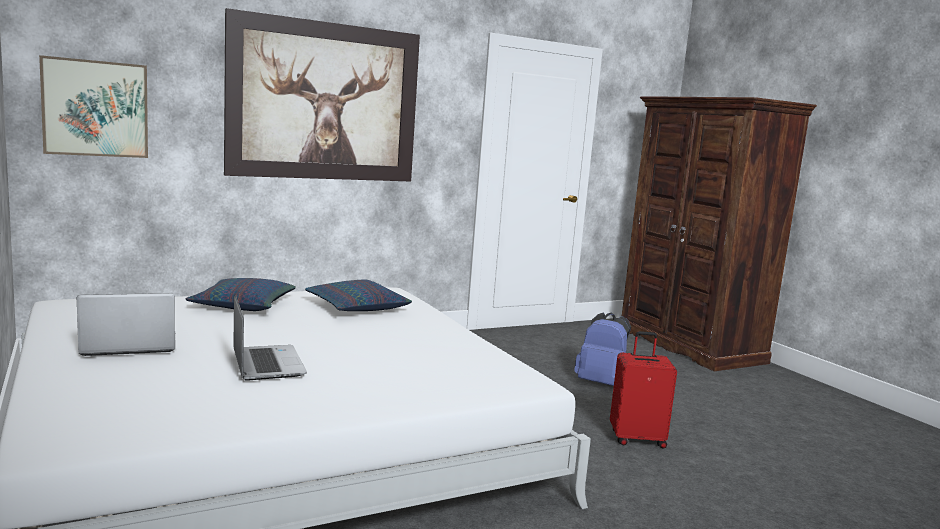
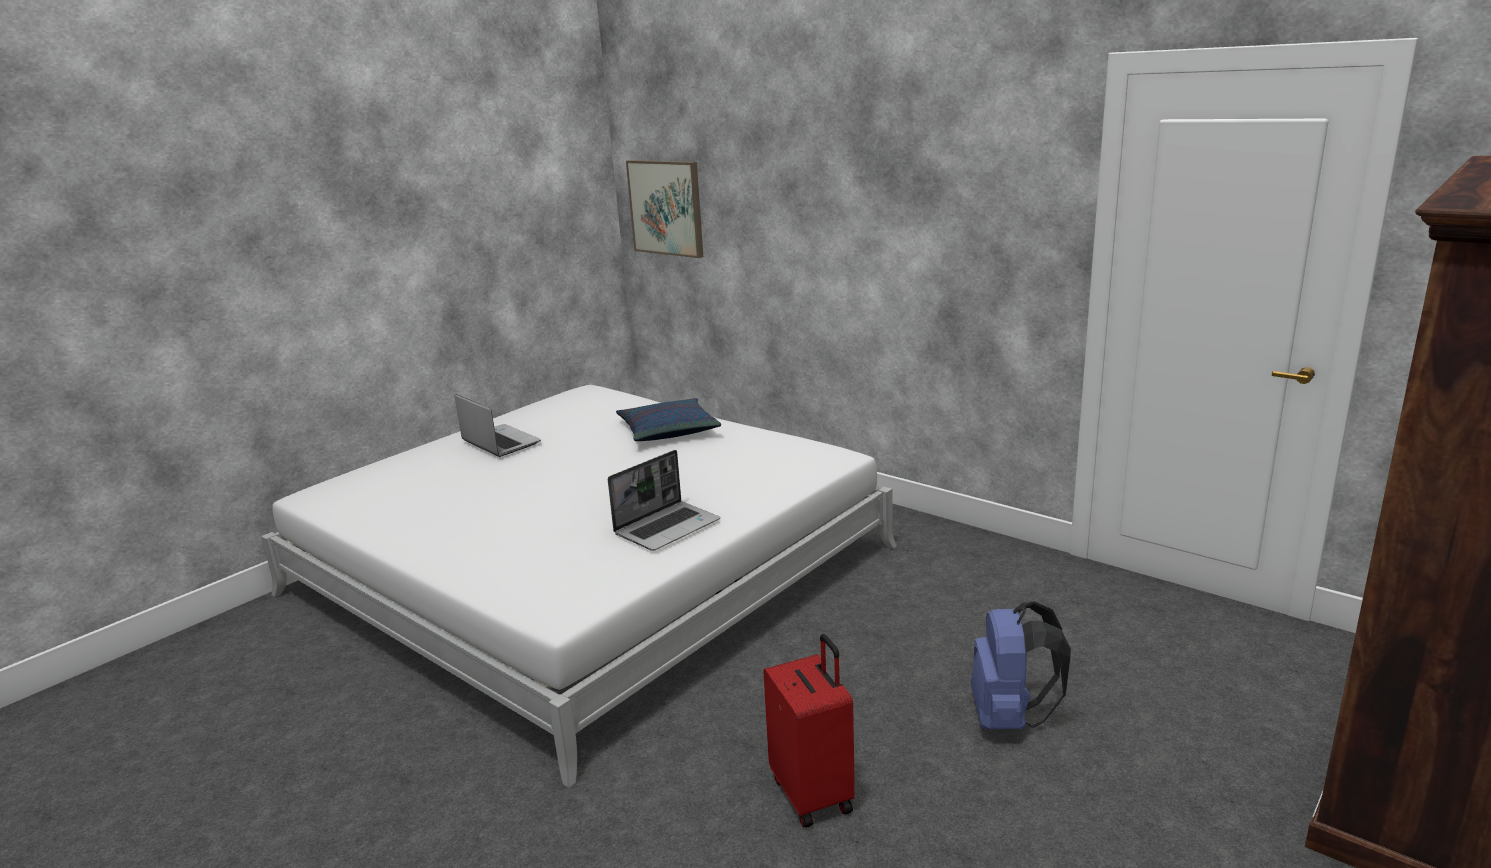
camera: 70 degrees right, 10 degrees up
picture [224,8,420,182] -> none
laptop [233,295,307,381] -> laptop moved to [608,450,720,551]
blue pillow [305,280,412,311] -> none

